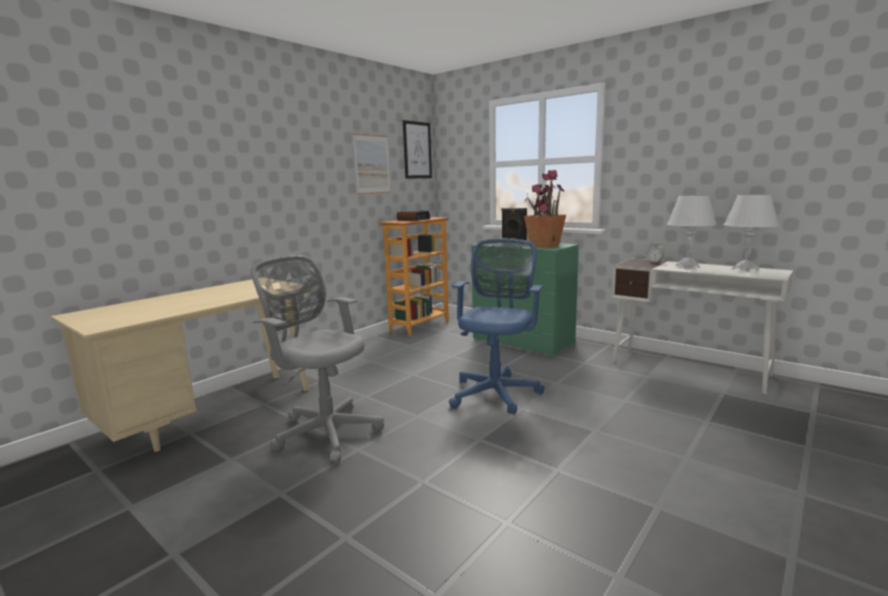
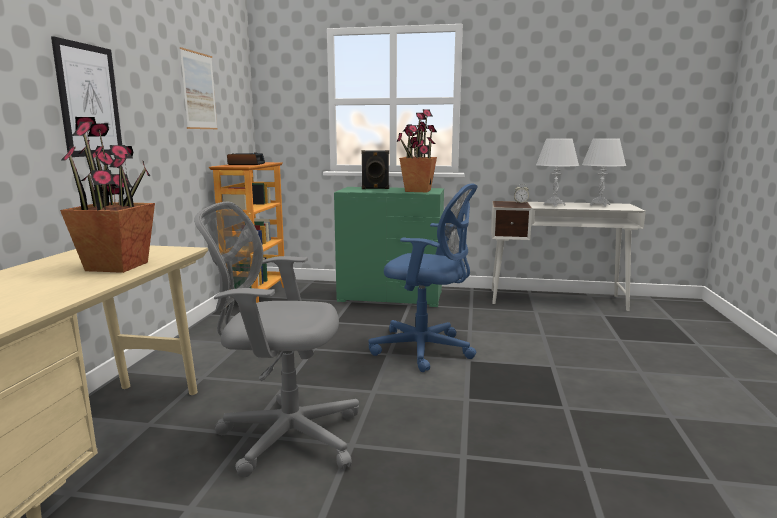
camera: 30 degrees left, 0 degrees up
picture [403,120,432,179] -> picture moved to [51,36,122,157]
blue office chair [449,238,545,415] -> blue office chair turned 120 degrees clockwise [369,184,478,372]
none -> potted plant [60,117,155,273]

